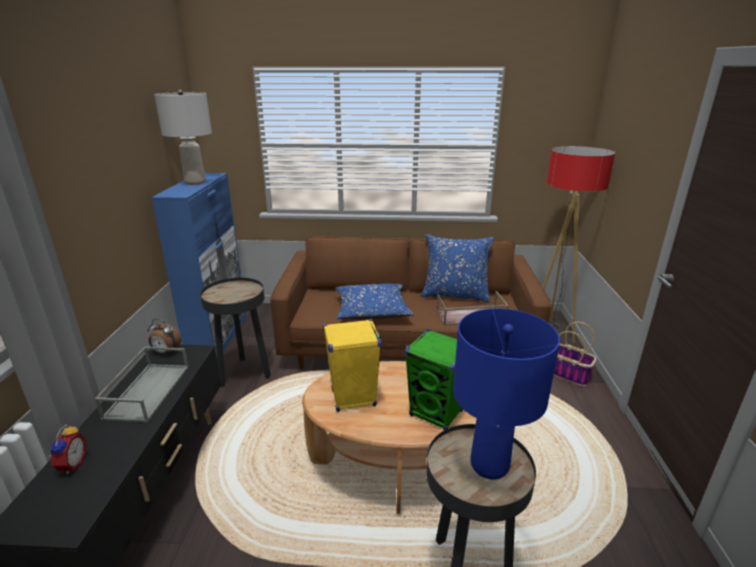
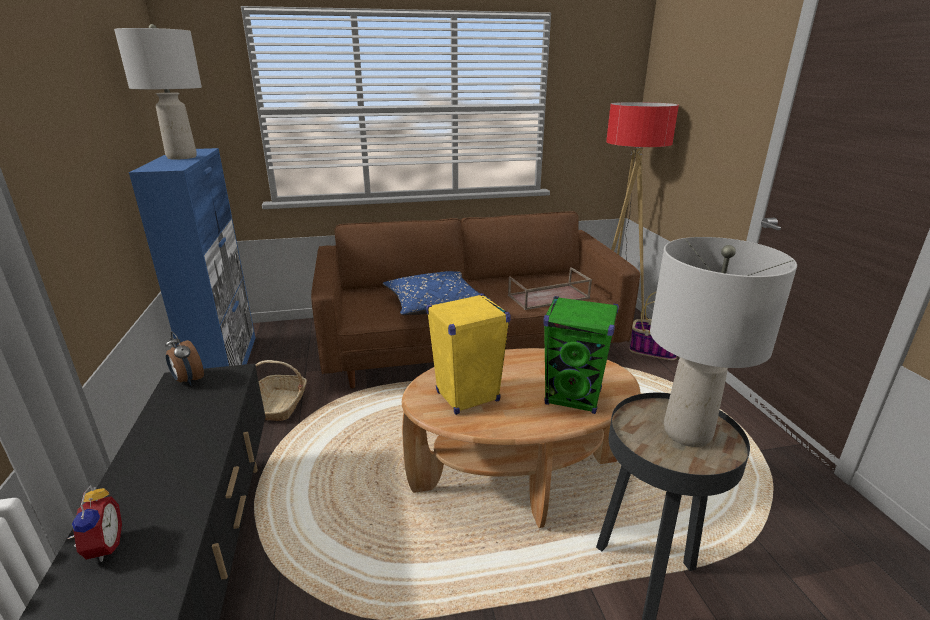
camera: 15 degrees left, 0 degrees up
grey tray [95,346,189,423] -> none
alarm clock [147,319,181,354] -> alarm clock turned 45 degrees clockwise [165,332,204,386]
black side table [200,278,271,387] -> basket [256,360,307,421]
blue pillow [421,234,495,303] -> none
blue table lamp [453,308,560,480] -> grey table lamp [650,237,797,447]

